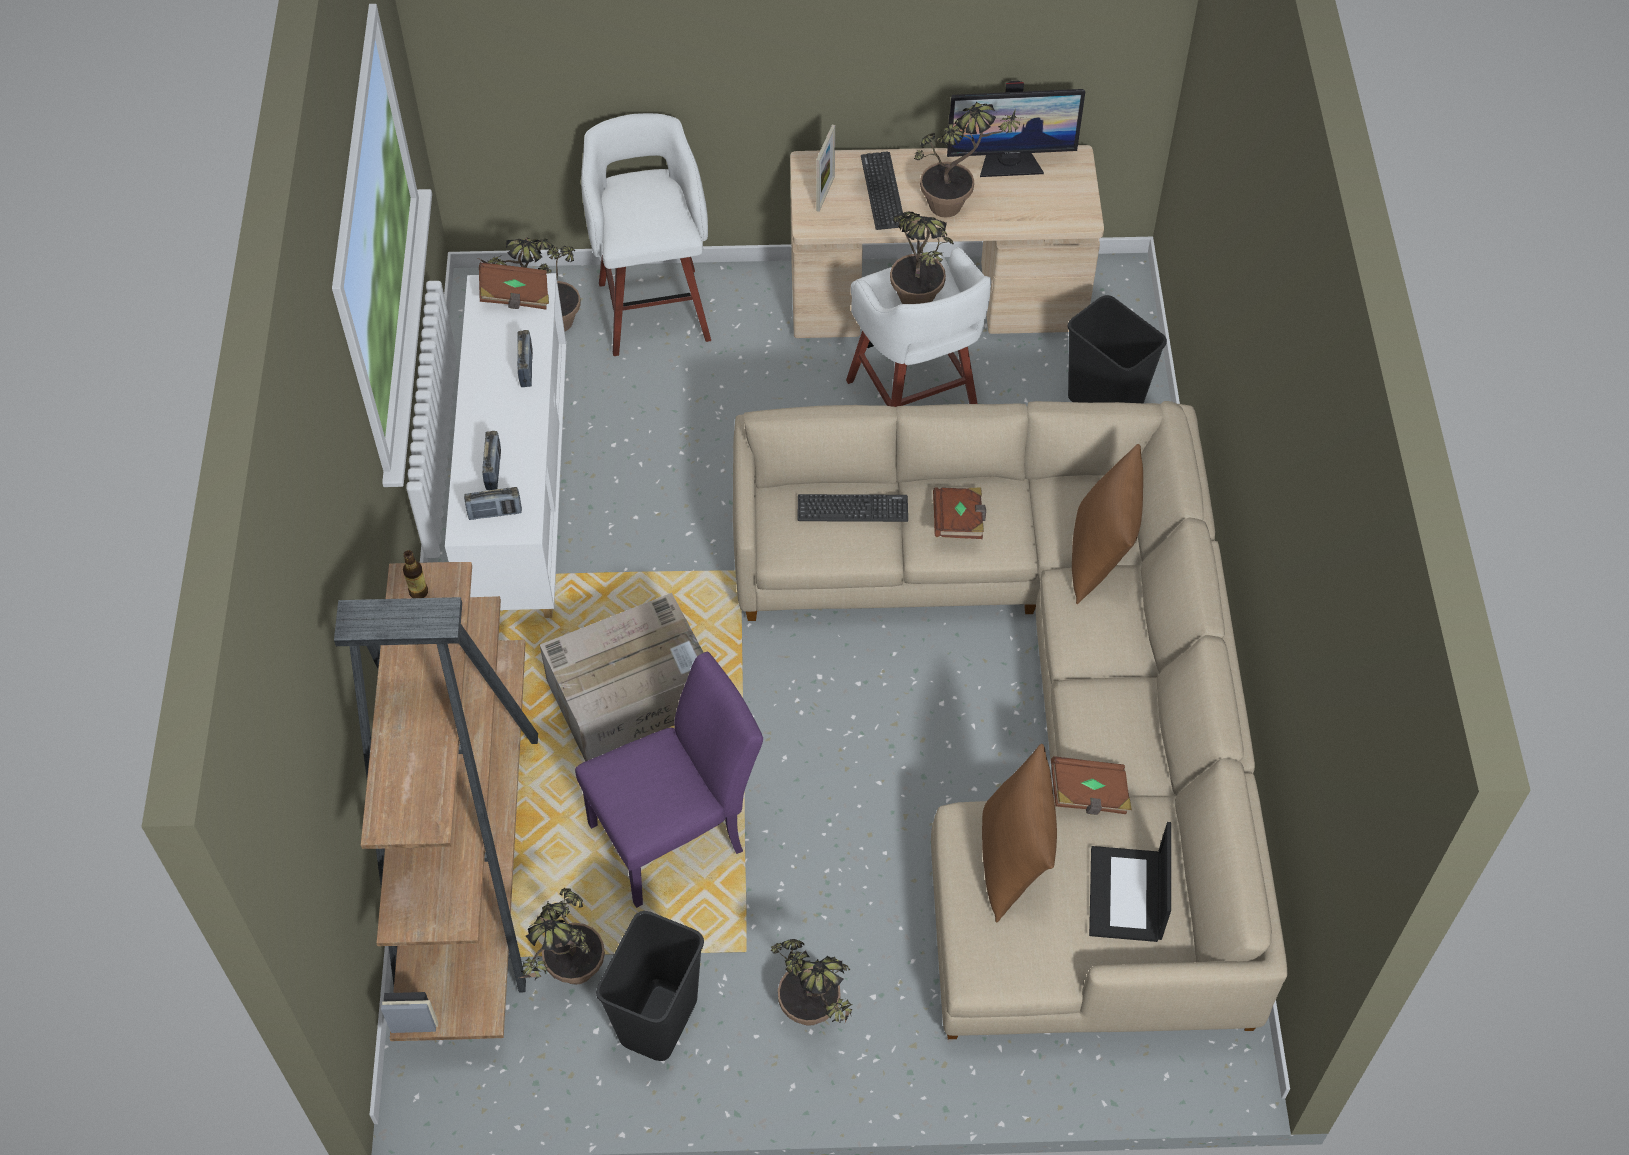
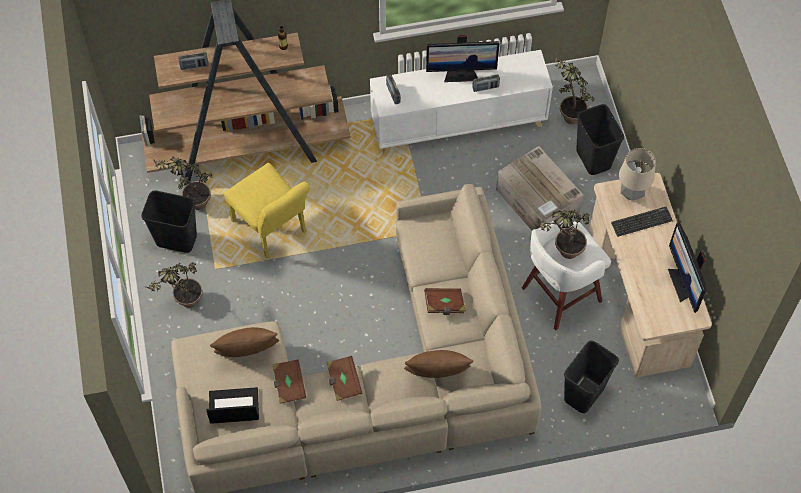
camera: 80 degrees right, 5 degrees up
brown book [479,262,549,310] -> brown book moved to [326,356,363,401]
radio [482,431,501,490] -> radio moved to [178,52,209,70]
cardboard box [540,593,704,762] -> cardboard box moved to [496,146,584,231]
purple chair [575,652,763,908] -> yellow chair [224,163,310,259]
white stool [581,113,711,356] -> black trash can [576,104,624,175]
keyboard [797,494,908,522] -> none
picture frame [816,124,835,212] -> table lamp [619,148,656,201]
potted plant [914,101,1023,218] -> none
none -> monitor [426,35,499,82]

